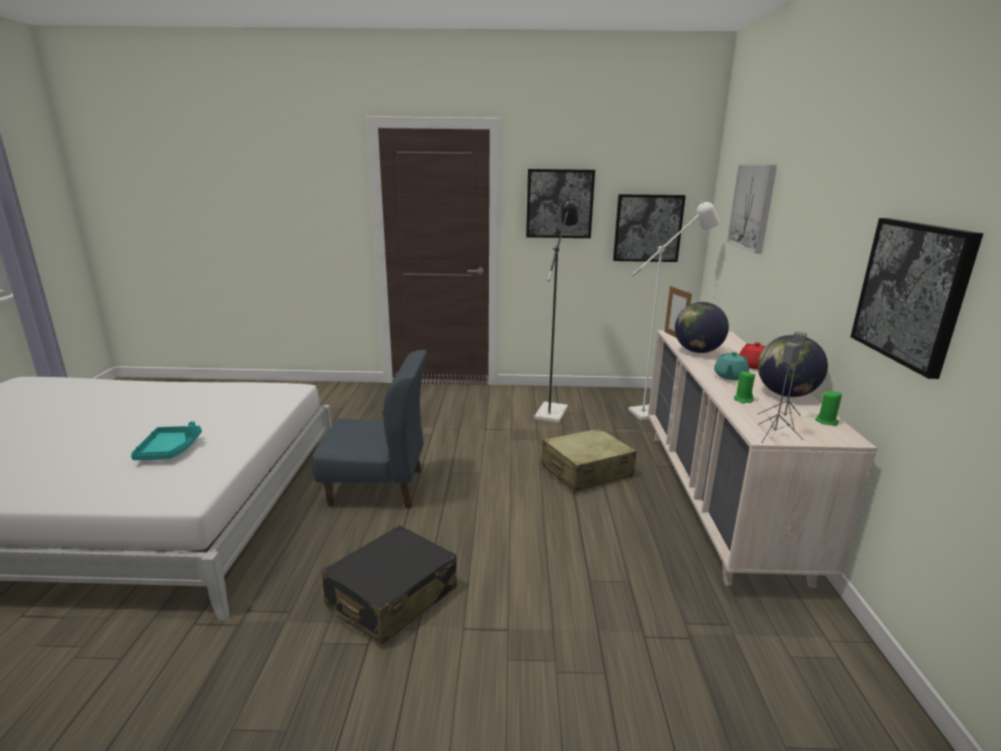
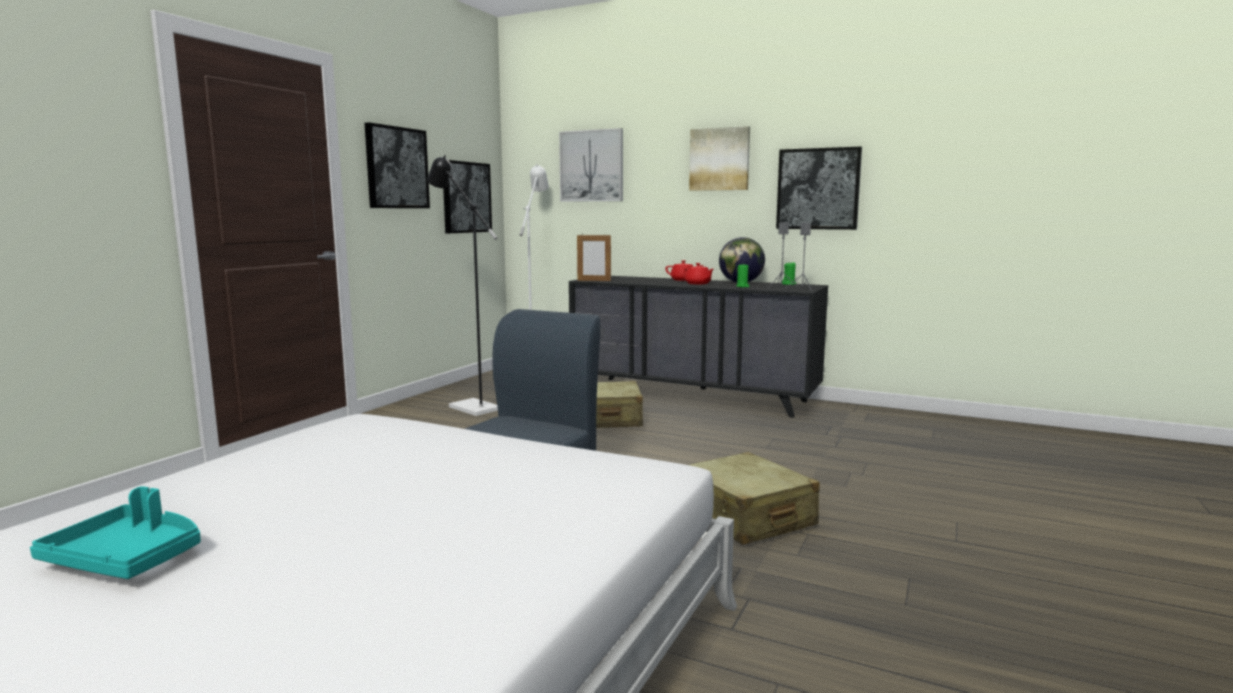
camera: 65 degrees left, 10 degrees down
turquoise tray [131,421,202,460] -> turquoise tray moved to [30,486,201,579]
black suitcase [322,525,457,645] -> beige suitcase [690,452,820,545]
beige dresser [648,330,877,588] -> black dresser [569,276,828,418]
globe [675,302,729,353] -> none
turquoise teapot [714,351,749,380] -> red teapot [684,263,714,284]
none -> picture [689,126,750,191]

